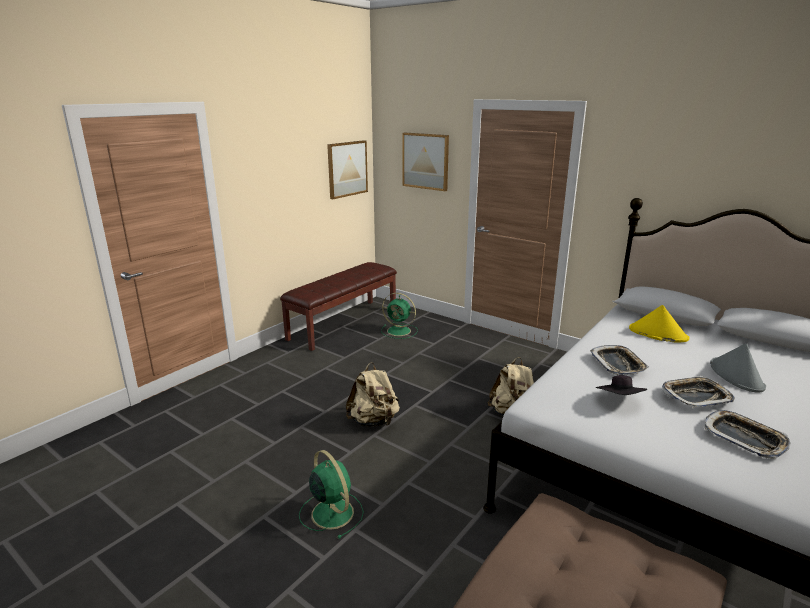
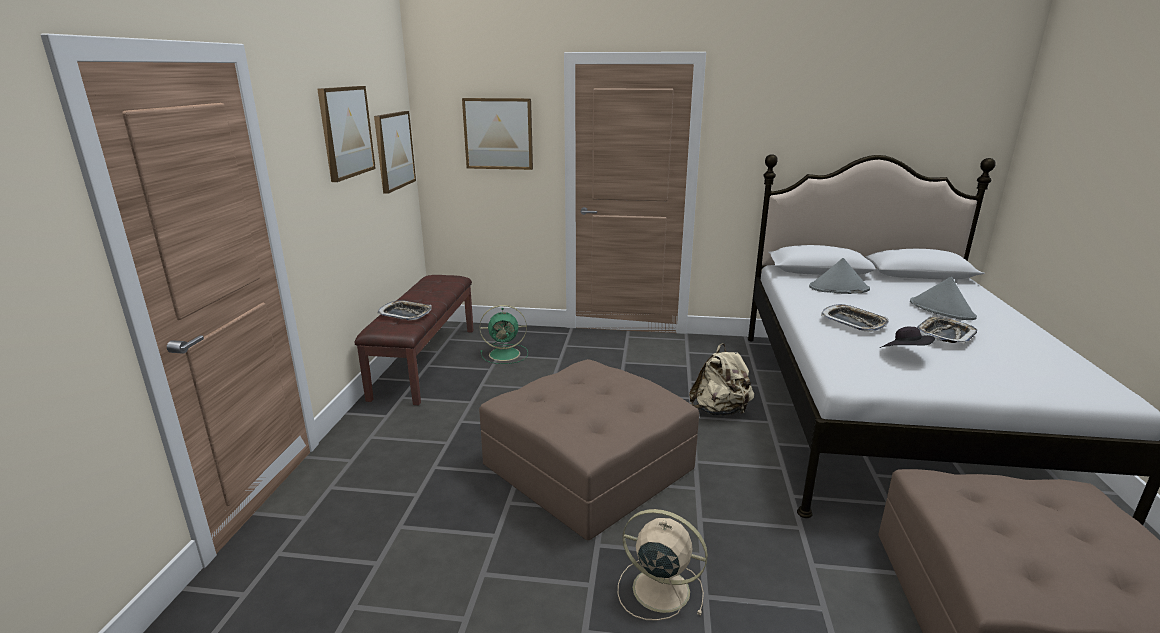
camera: 30 degrees left, 0 degrees up
green fan [299,450,364,539] -> beige fan [618,509,708,621]
beige backpack [346,362,400,427] -> brown ottoman [479,359,699,540]
yellow hat [629,305,690,343] -> grey hat [809,258,870,294]
tray [705,410,791,459] -> tray moved to [377,300,432,320]
none -> picture [317,86,376,182]

